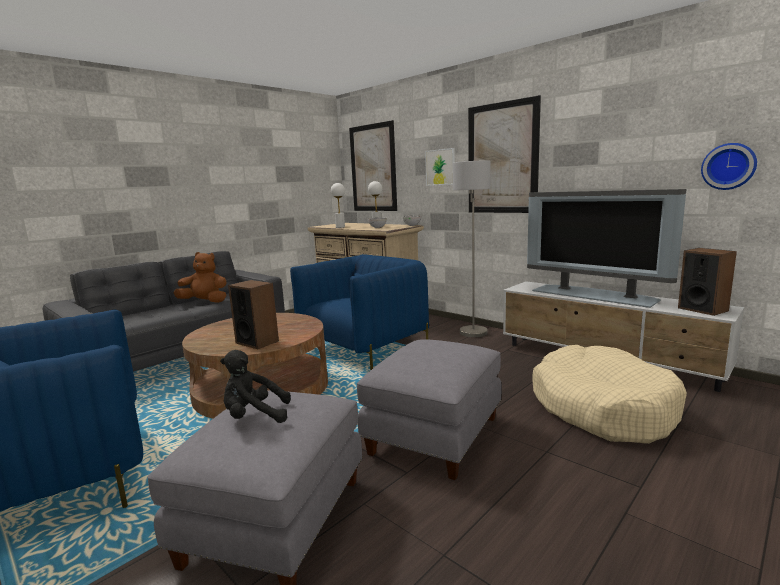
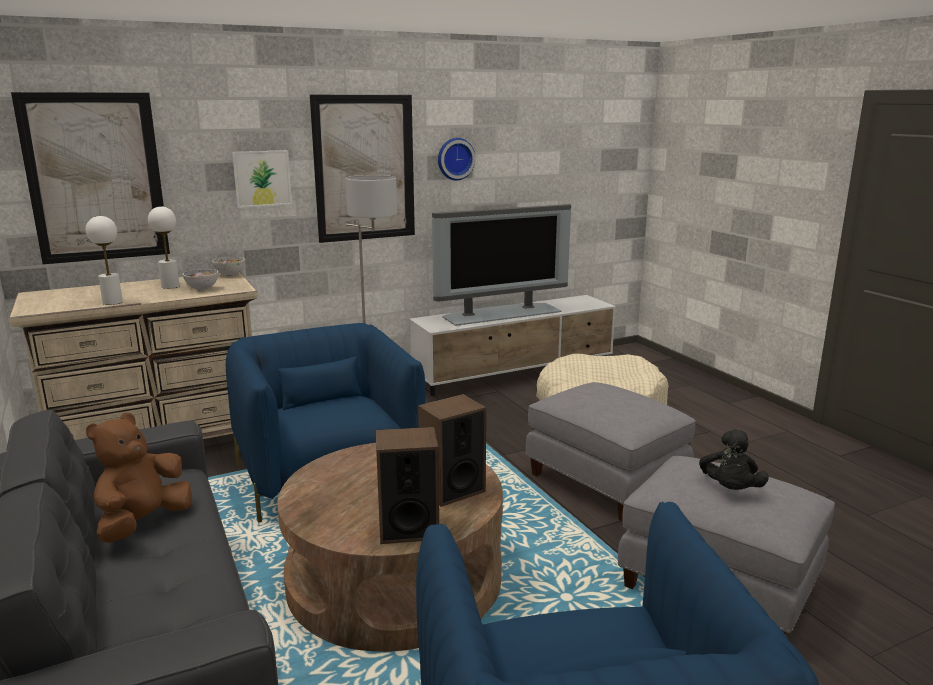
camera: 70 degrees left, 5 degrees up
speaker [678,248,737,316] -> speaker moved to [376,427,439,544]
wall clock [701,143,757,190] -> wall clock moved to [438,138,476,180]

